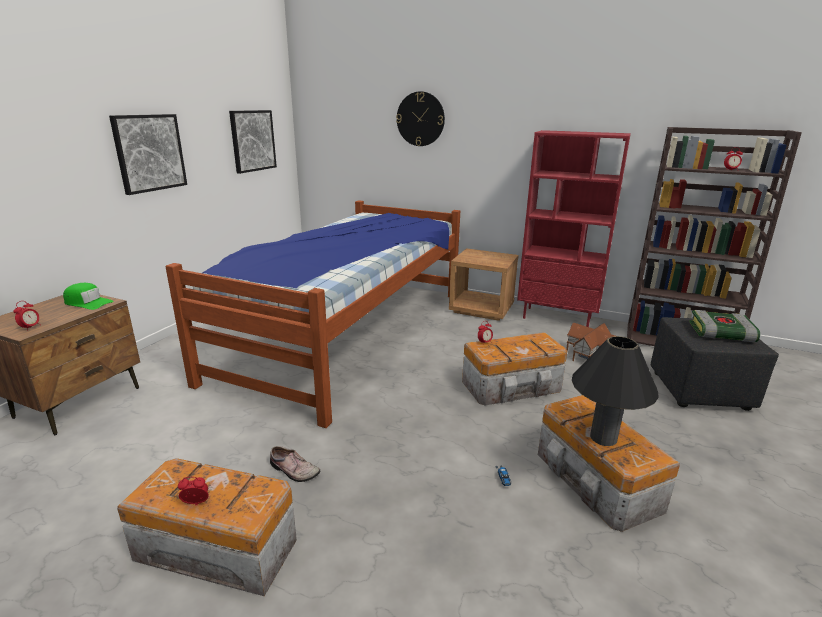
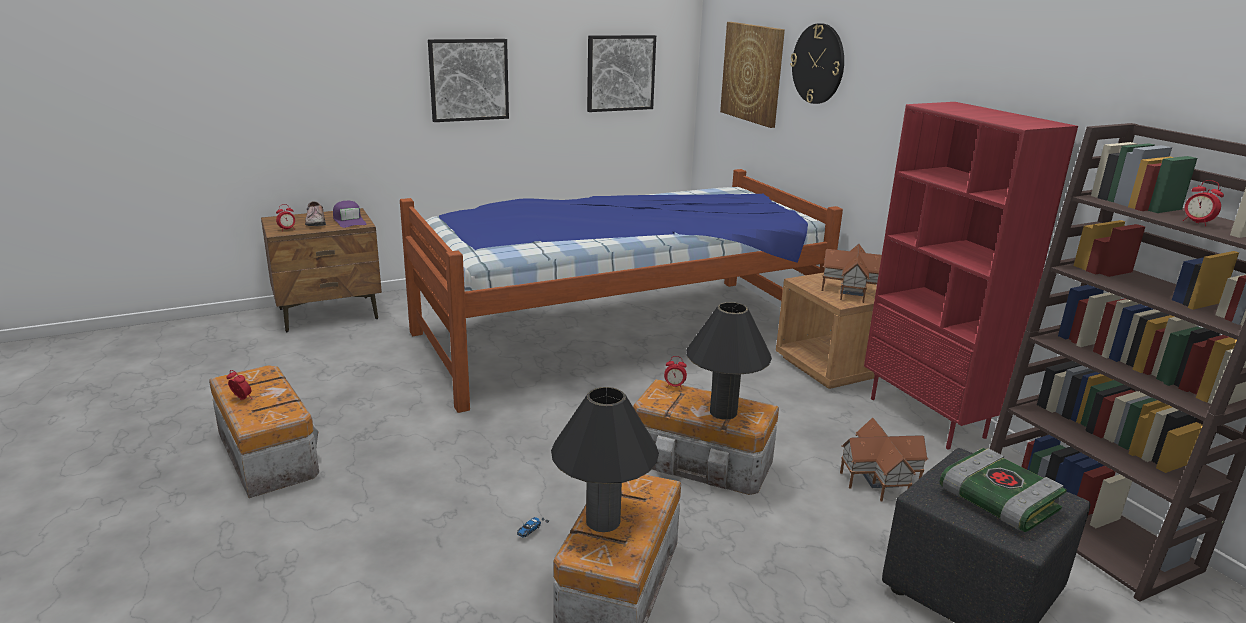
camera: 40 degrees right, 0 degrees up
green cap [63,283,114,310] -> purple cap [333,201,367,228]
shoe [270,446,321,482] -> shoe moved to [305,201,326,226]
none -> black table lamp [686,302,772,420]
none -> picture [720,22,785,128]
none -> toy house [822,244,882,303]

